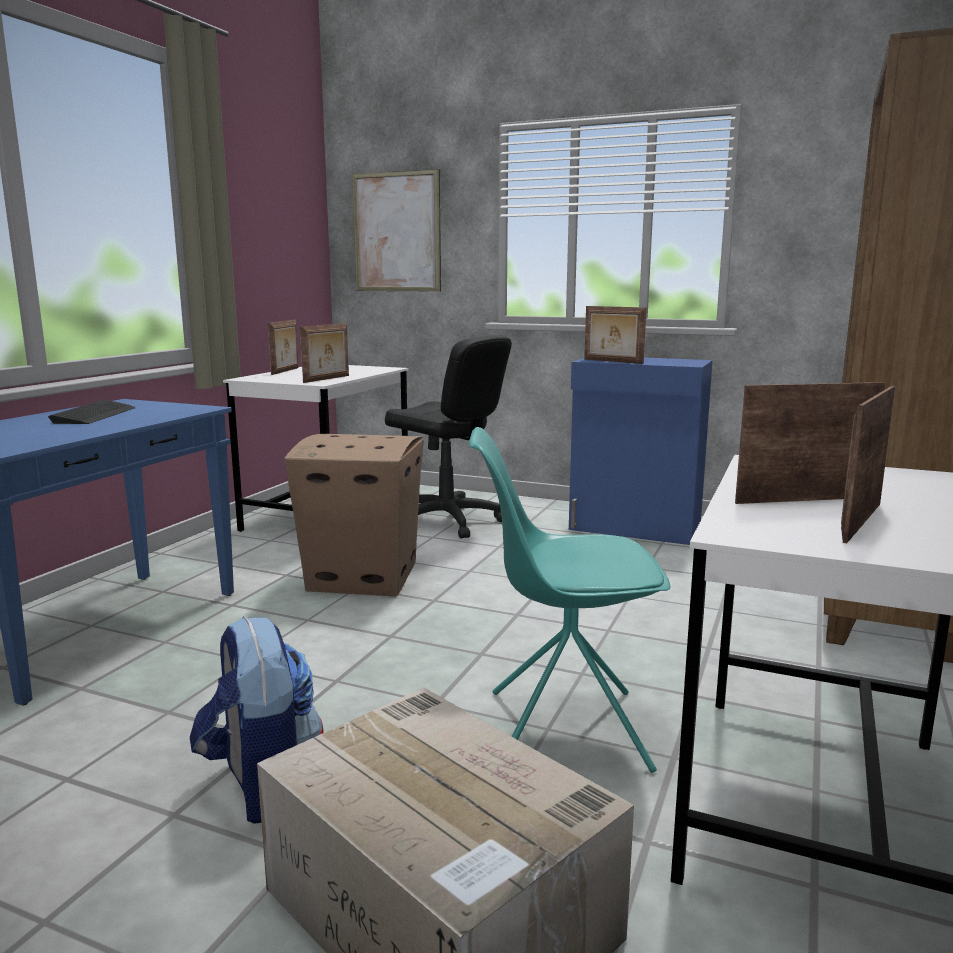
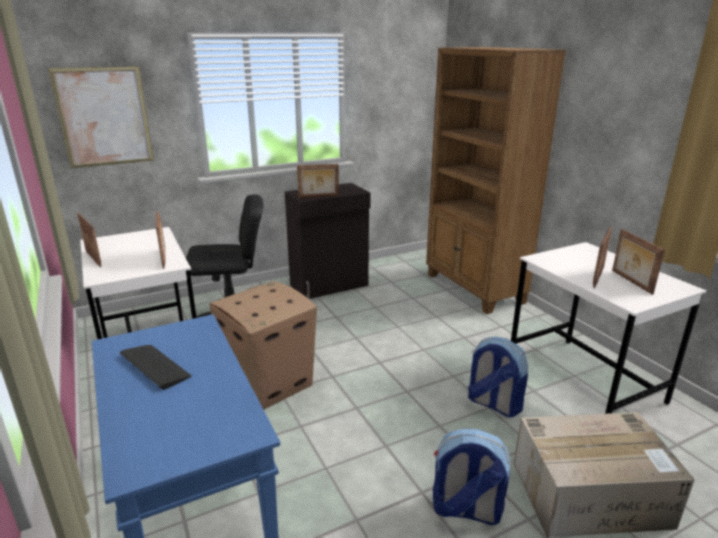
camera: 50 degrees left, 10 degrees up
turquoise chair [469,427,670,773] -> backpack [468,337,528,417]
blue cabinet [569,357,713,545] -> black cabinet [285,183,371,299]

